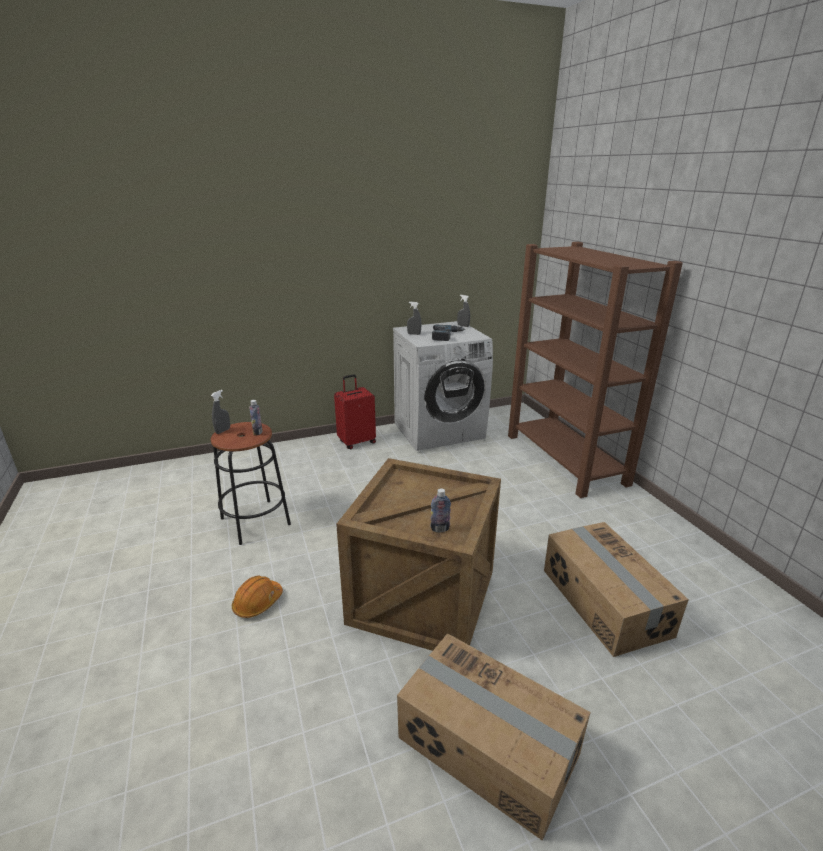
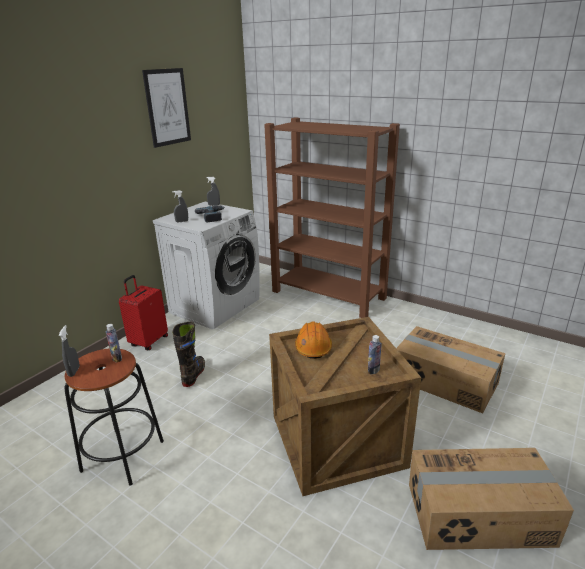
camera: 35 degrees left, 0 degrees up
orange hard hat [232,576,283,618] -> orange hard hat moved to [295,322,332,359]
none -> picture [142,68,191,148]
none -> black boot [172,322,205,387]

